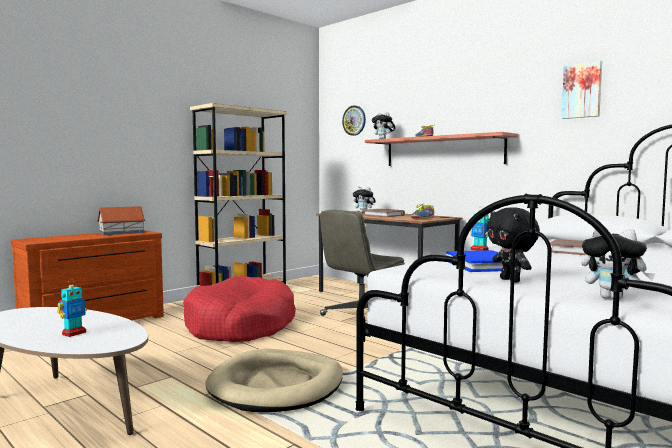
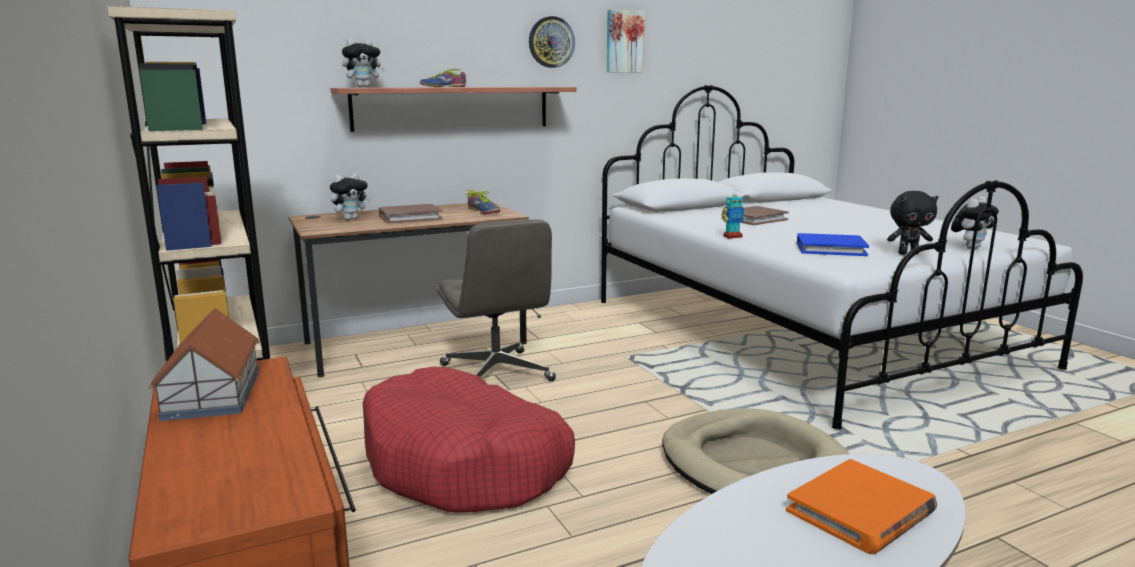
camera: 70 degrees left, 10 degrees up
toy robot [57,279,87,337] -> orange book [786,459,937,554]
wall clock [342,105,366,136] -> wall clock moved to [529,16,575,68]

